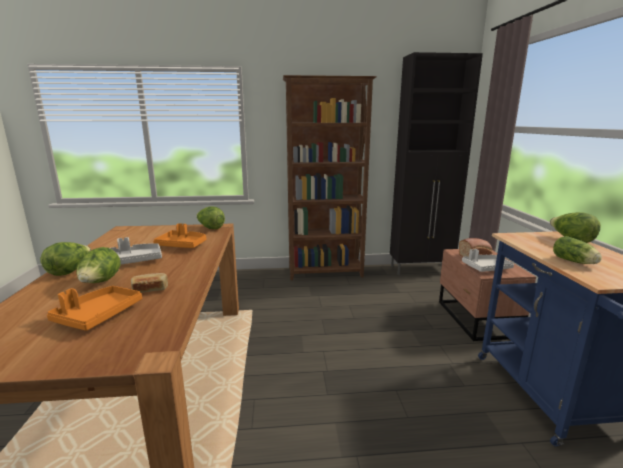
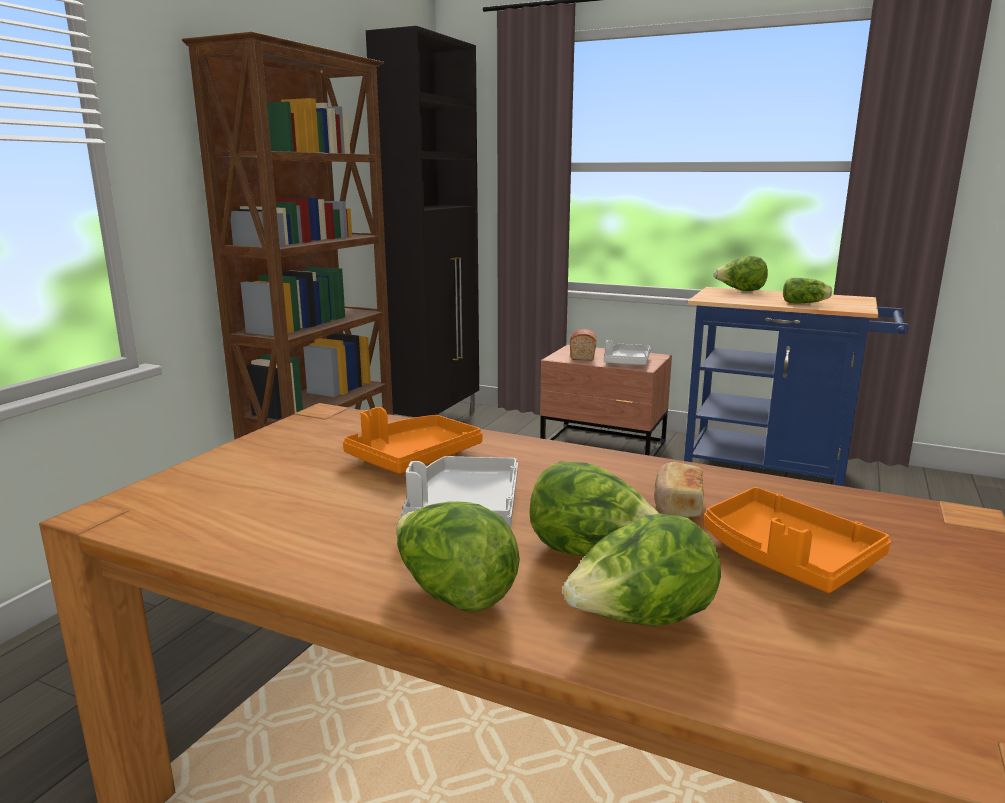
camera: 60 degrees left, 0 degrees up
lettuce [196,206,225,229] -> lettuce moved to [563,514,721,626]

